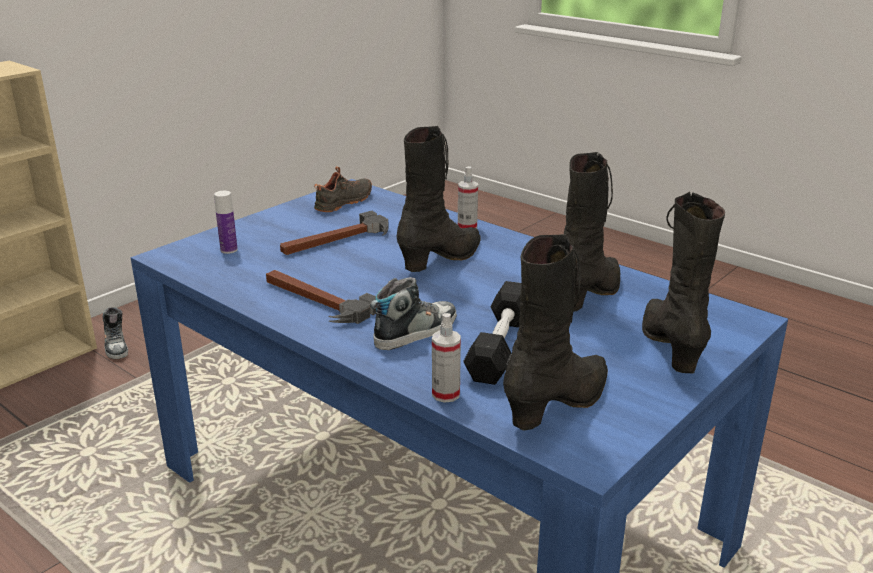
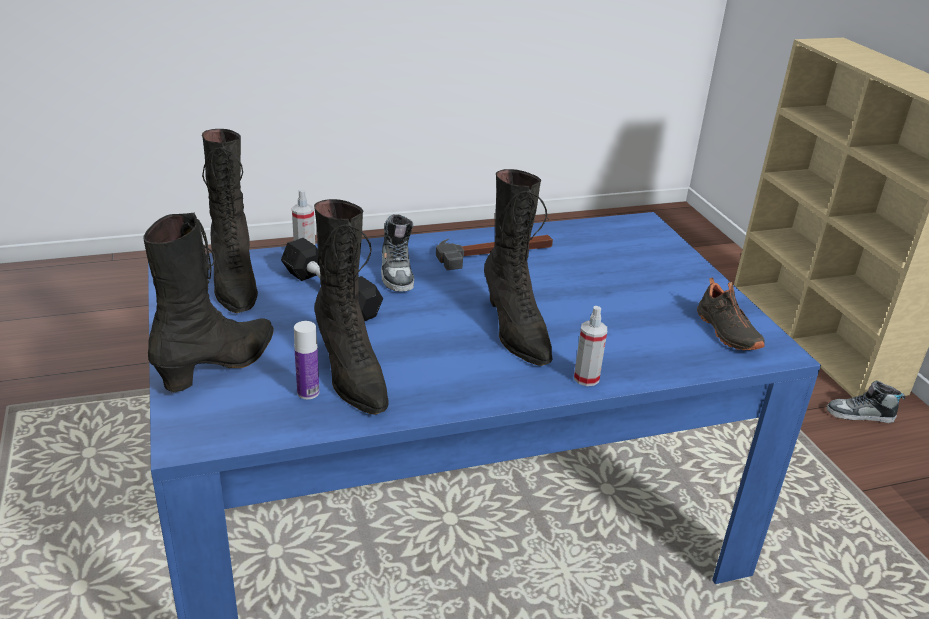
camera: 120 degrees right, 5 degrees up
bottle [214,191,238,254] -> bottle moved to [294,321,319,399]
hammer [280,211,389,255] -> none
black boot [642,192,725,374] -> black boot turned 90 degrees counterclockwise [143,212,274,392]

